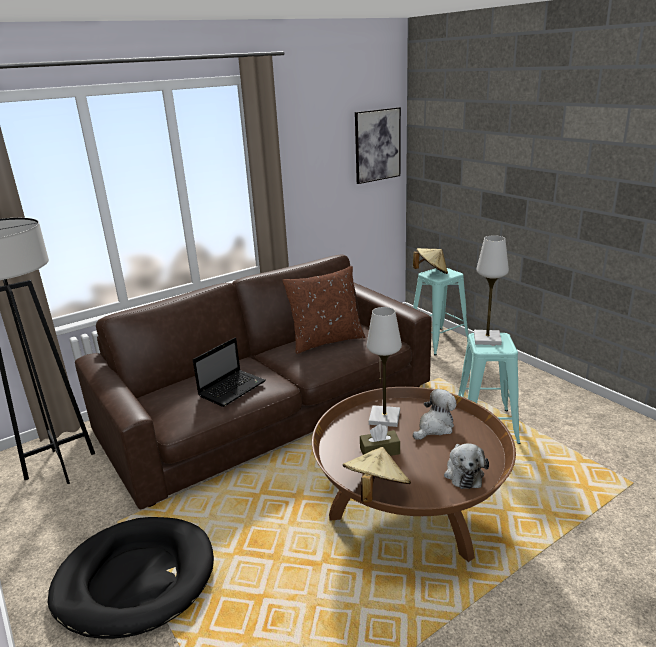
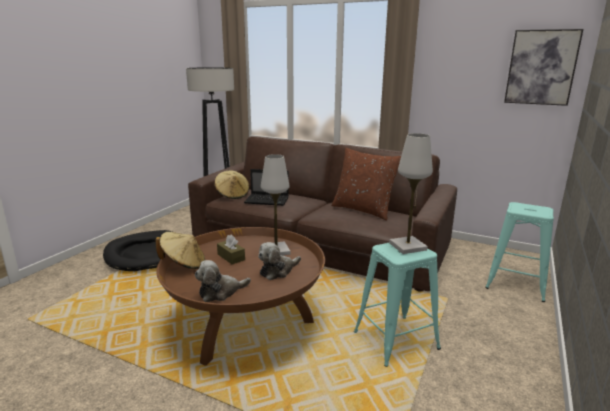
camera: 60 degrees right, 5 degrees down
beige hat [413,248,448,274] -> beige hat moved to [215,171,249,199]
plush toy [413,389,457,440] -> plush toy turned 120 degrees clockwise [258,242,301,280]

